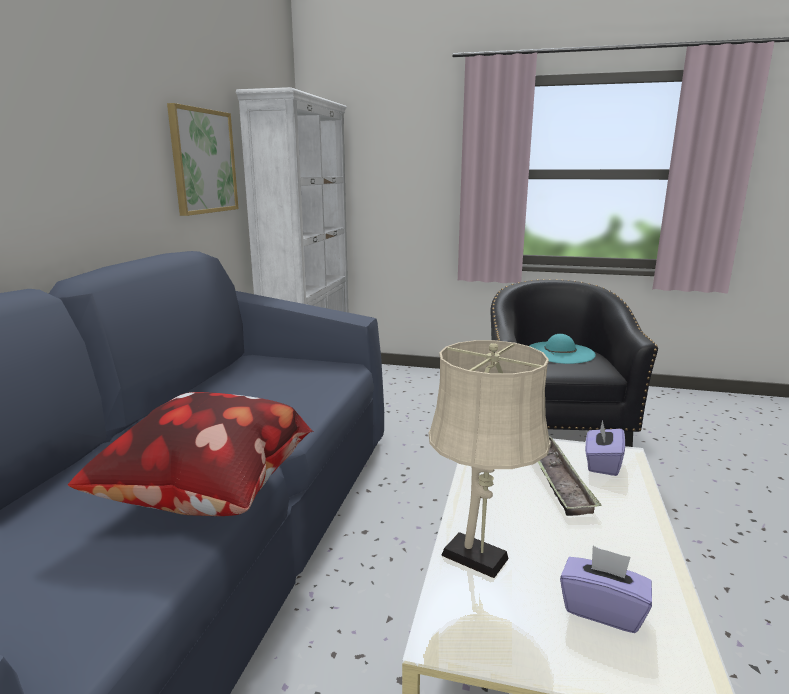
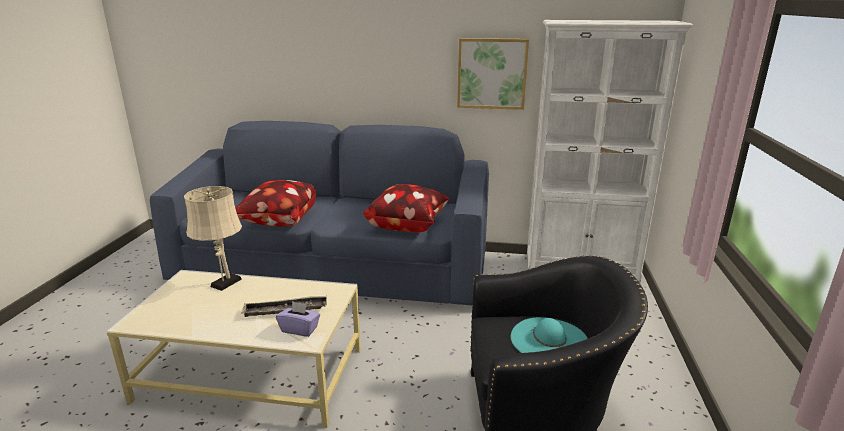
camera: 85 degrees right, 5 degrees up
purple tissue box [560,546,652,633] -> none
none -> pillow [362,184,449,232]

